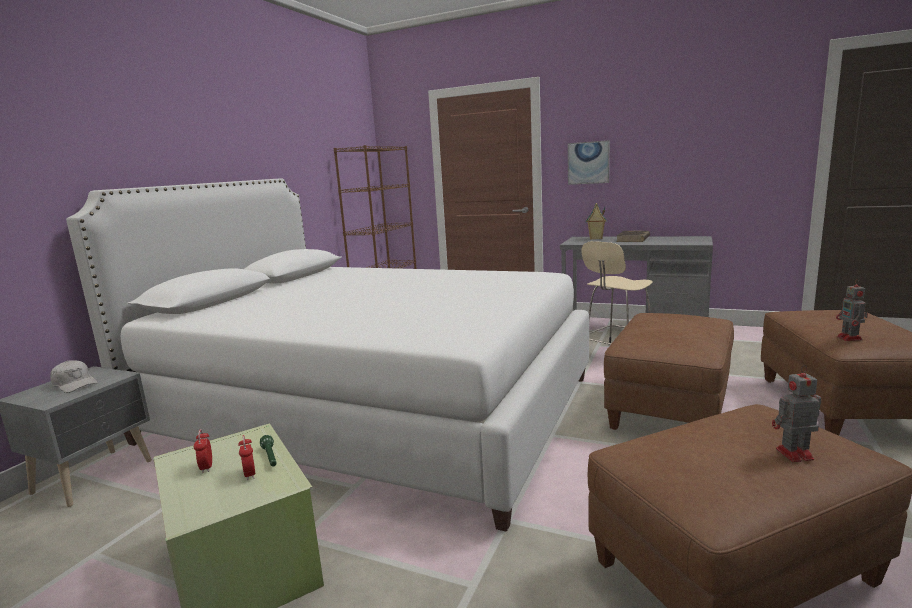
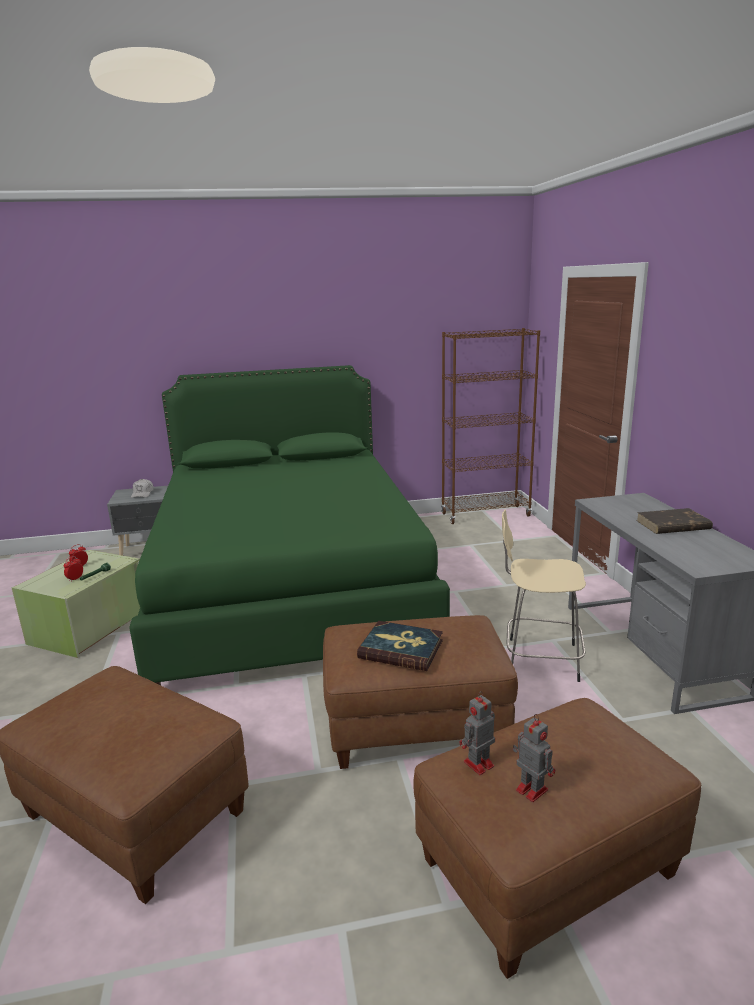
camera: 55 degrees right, 5 degrees up
white bed [66,179,589,532] -> green bed [129,365,450,685]
picture [568,140,610,185] -> none
toy house [586,203,607,240] -> none
toy robot [772,365,821,462] -> toy robot moved to [513,714,555,802]
none -> book [357,621,443,671]

